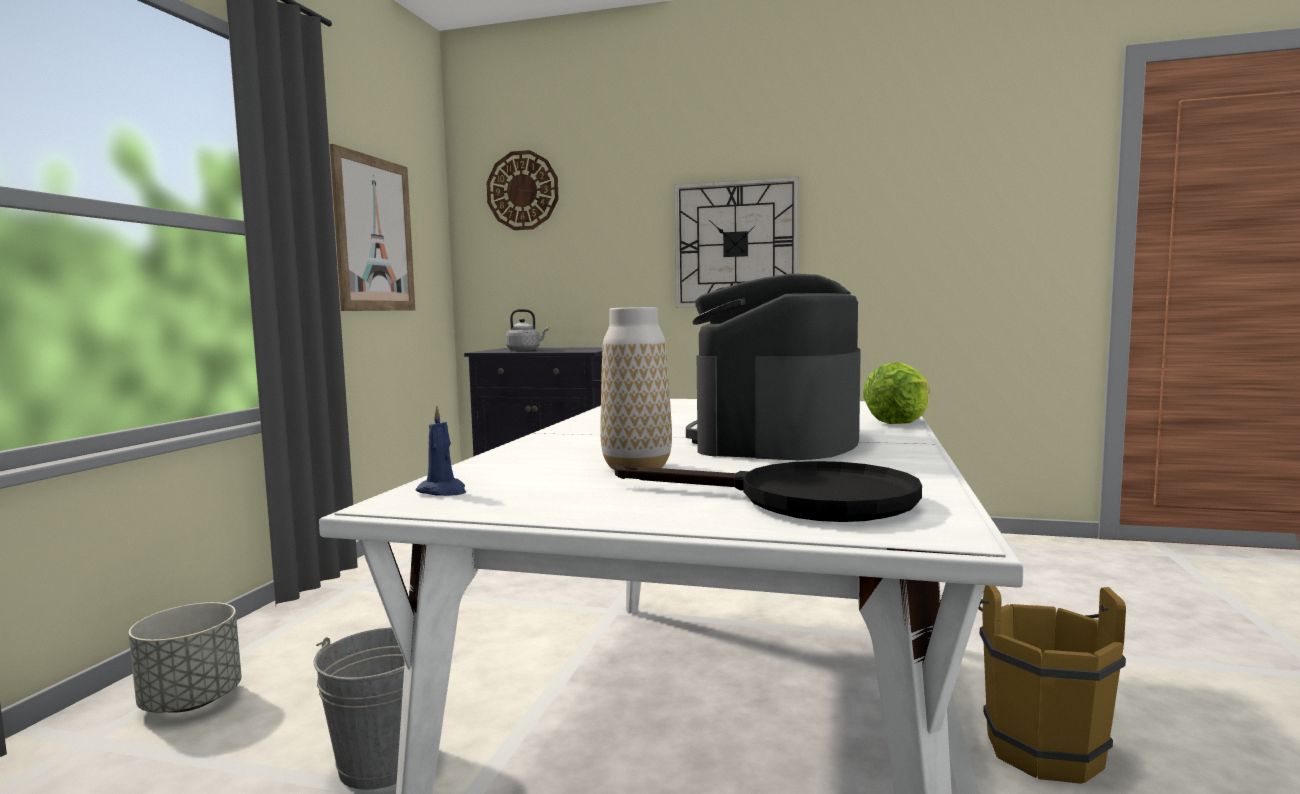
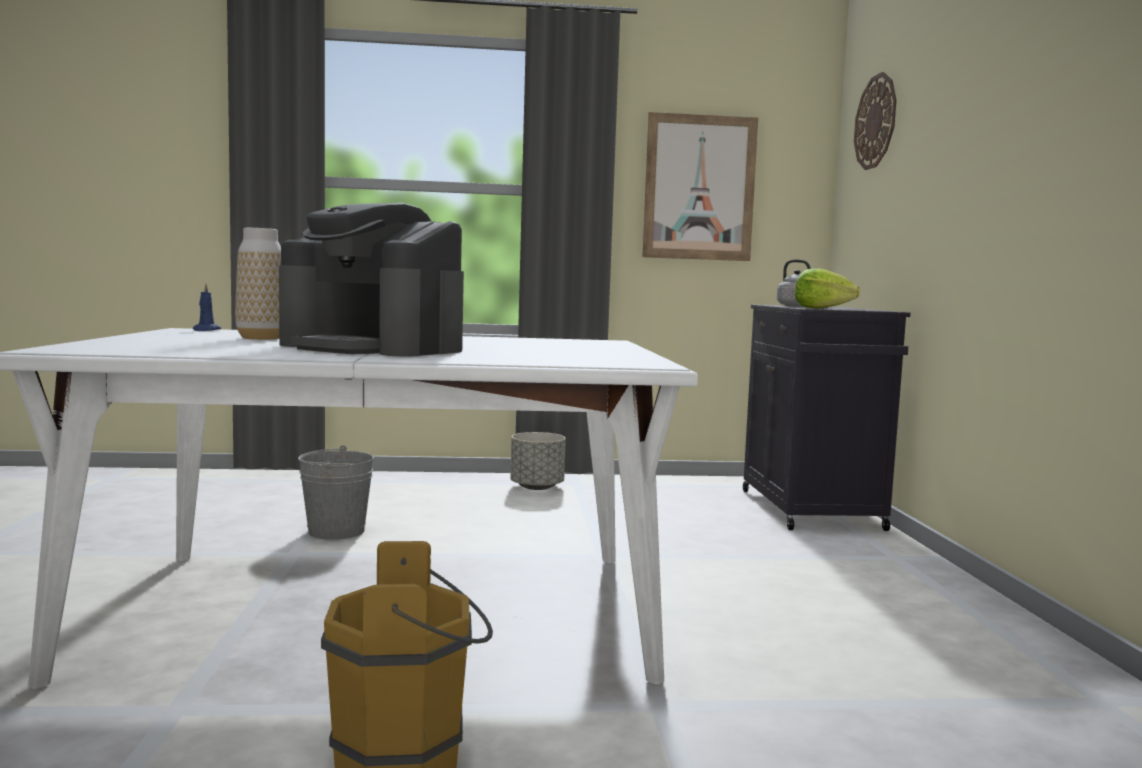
camera: 70 degrees right, 0 degrees up
grey planter [129,602,241,713] -> grey planter moved to [510,432,566,490]
black frying pan [615,461,922,522] -> none
wall clock [674,176,799,308] -> none
coffee machine [686,273,861,460] -> coffee machine turned 150 degrees counterclockwise [279,203,464,357]
lettuce [863,362,929,424] -> lettuce moved to [795,268,860,308]

